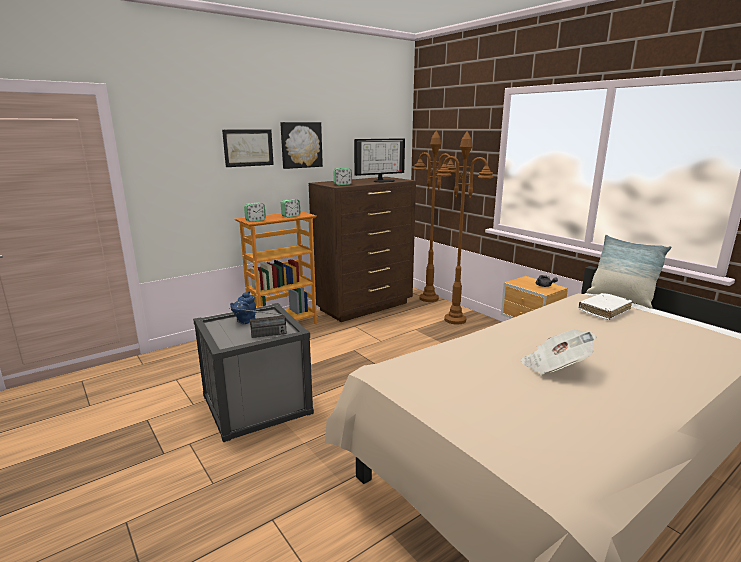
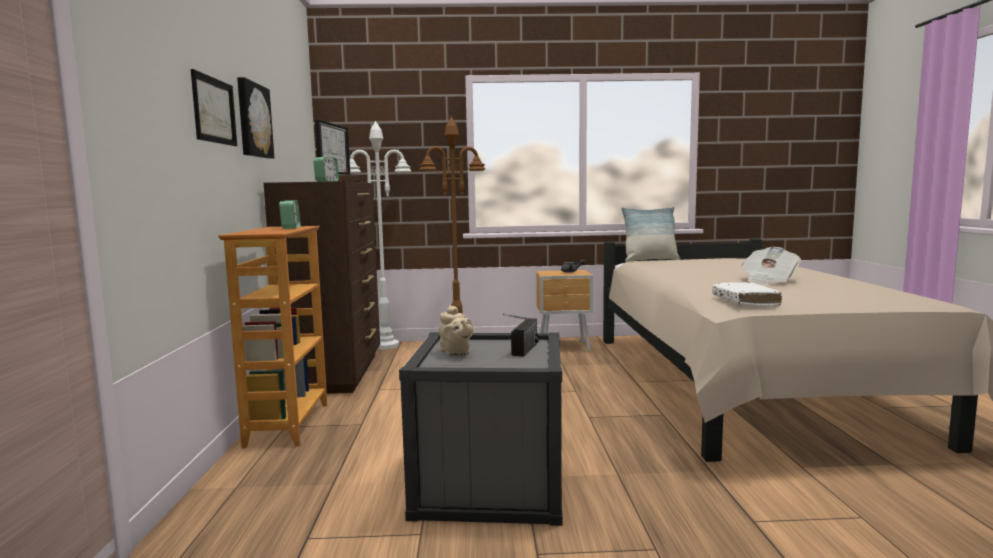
camera: 55 degrees left, 10 degrees down
blue teapot [230,292,256,324] -> beige teapot [439,305,473,356]
alarm clock [244,203,266,222] -> none
brown floor lamp [414,130,456,302] -> white floor lamp [350,121,412,349]
white book [578,293,632,320] -> white book moved to [712,282,782,306]

